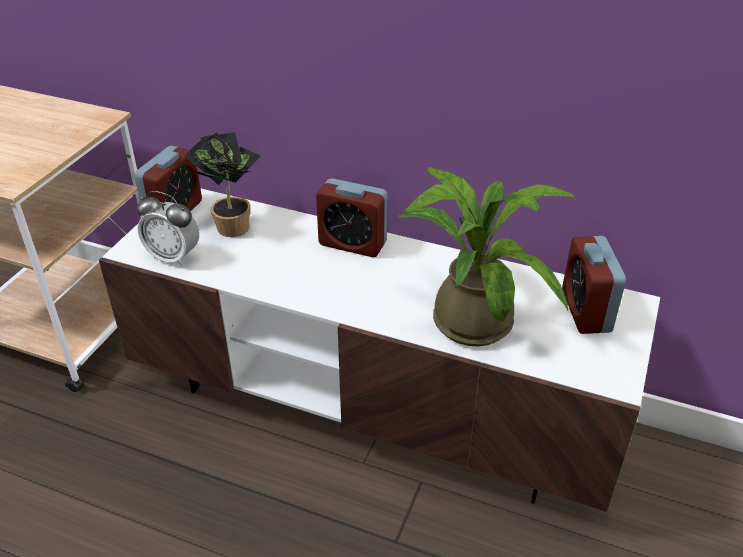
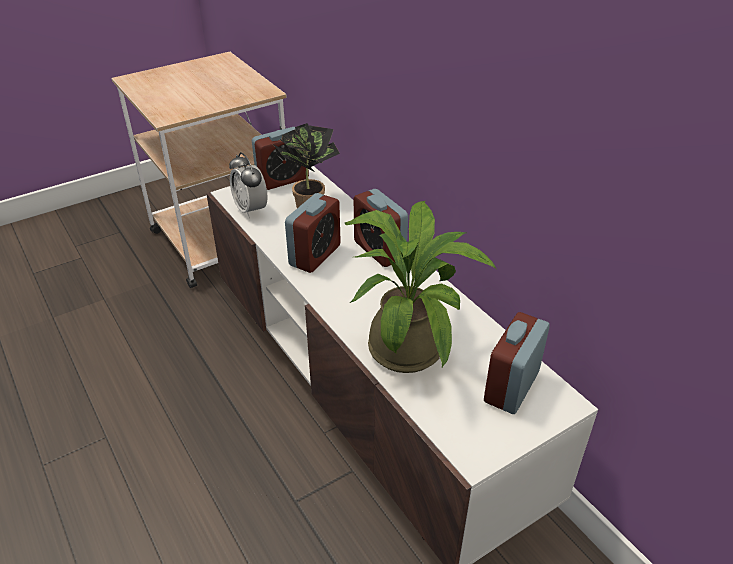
camera: 35 degrees right, 0 degrees up
none -> alarm clock [285,193,341,273]

